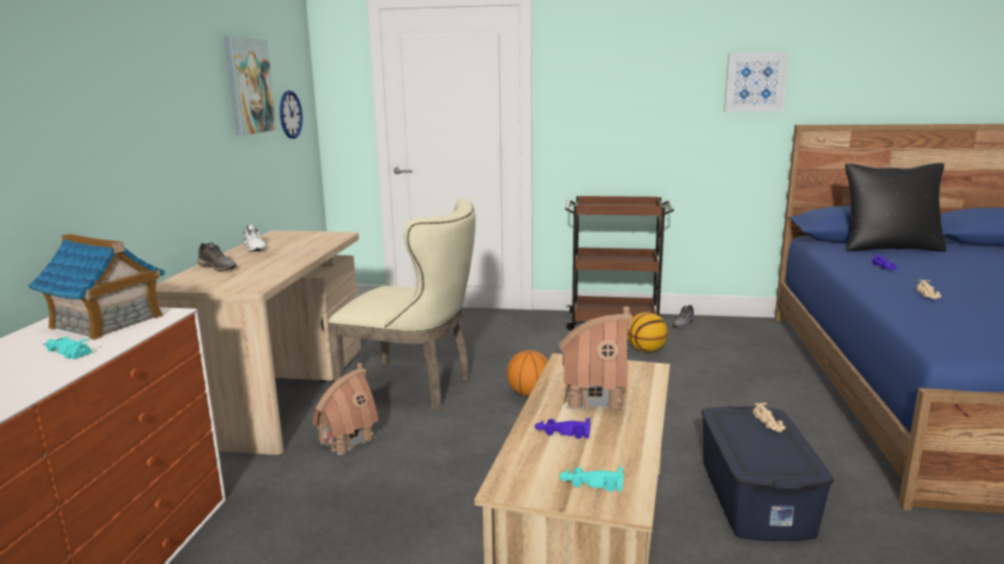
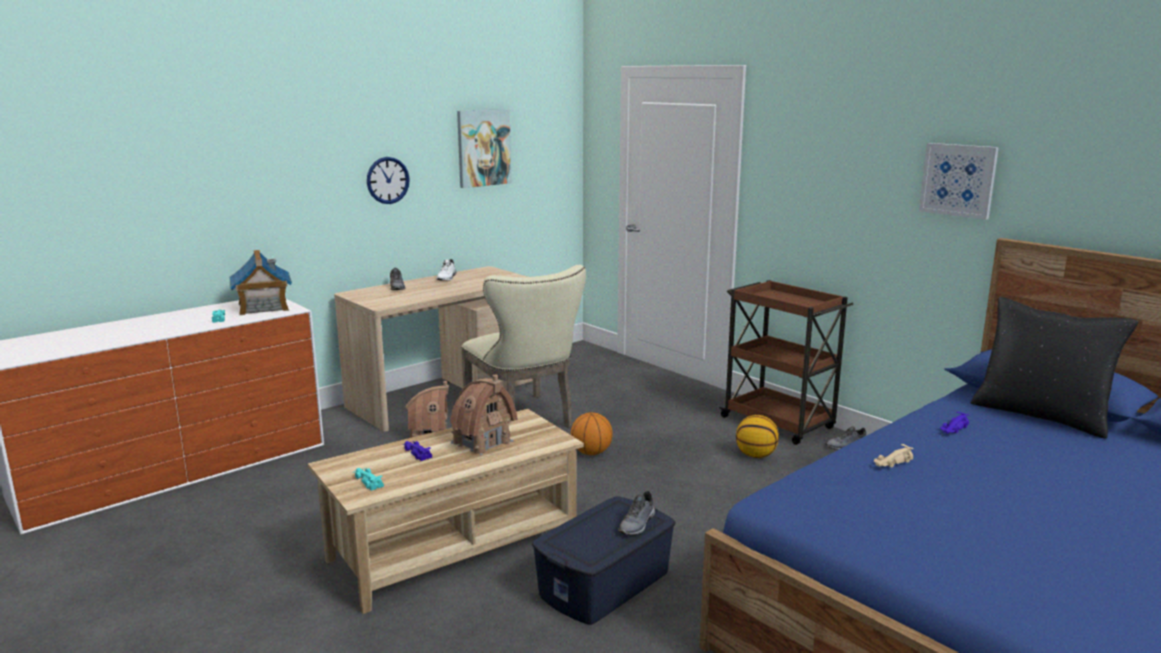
camera: 40 degrees right, 0 degrees up
wall clock [280,90,303,139] -> wall clock moved to [367,157,410,204]
beige toy car [753,403,785,432] -> grey shoe [618,491,655,535]

